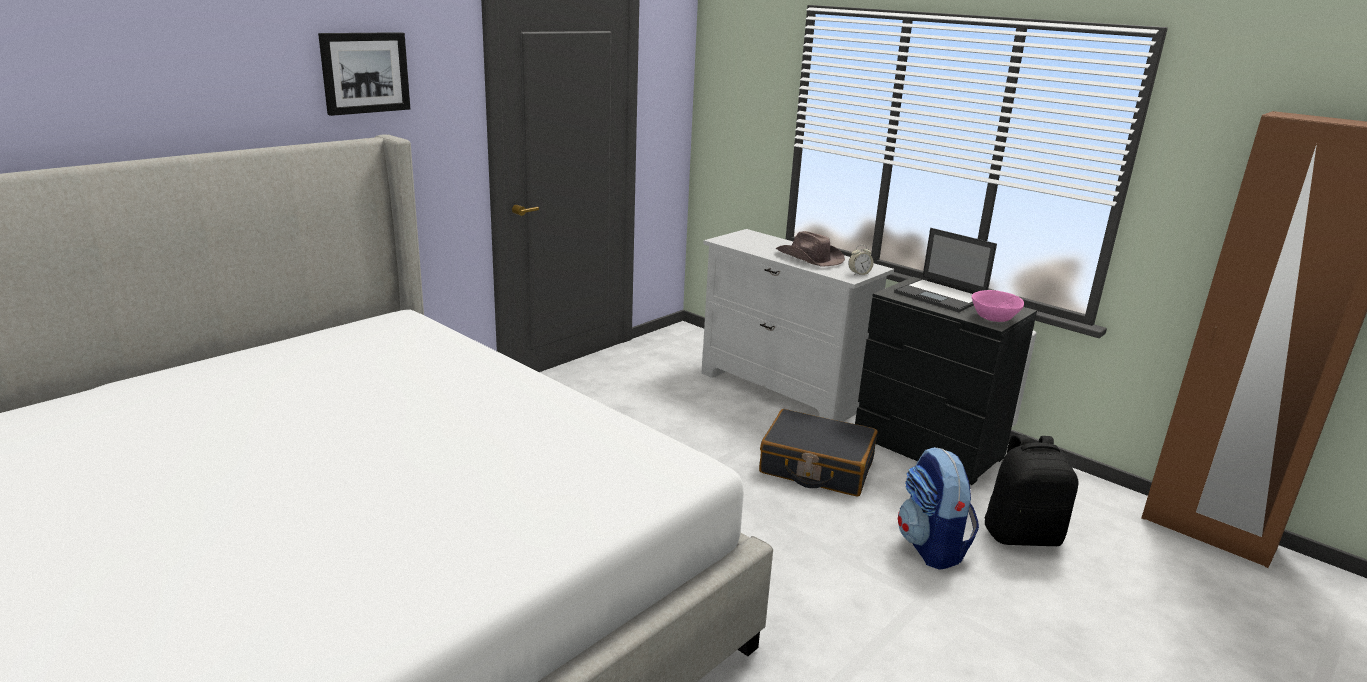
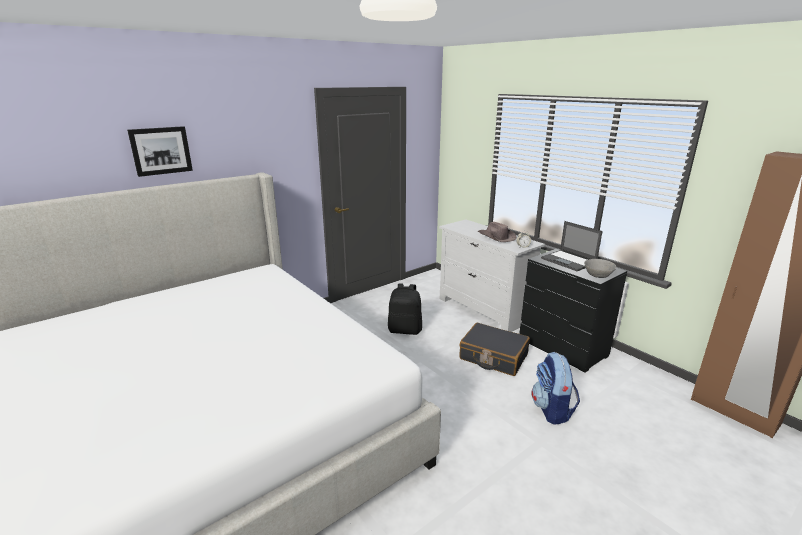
camera: 10 degrees right, 0 degrees up
picture [318,32,410,116] -> picture moved to [127,126,193,177]
pink bowl [972,290,1024,322] -> grey bowl [584,259,616,278]
black backpack [984,435,1079,546] -> black backpack moved to [388,283,422,335]

